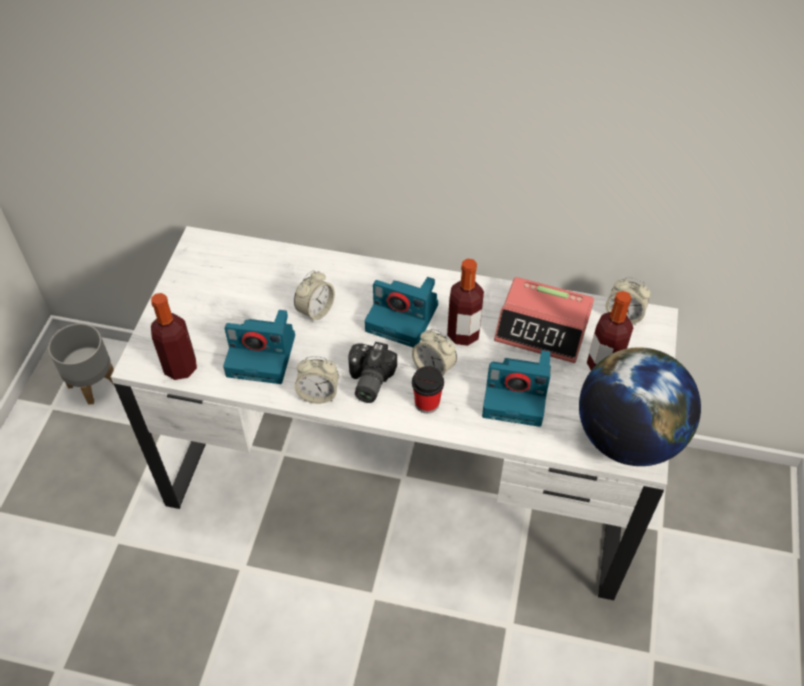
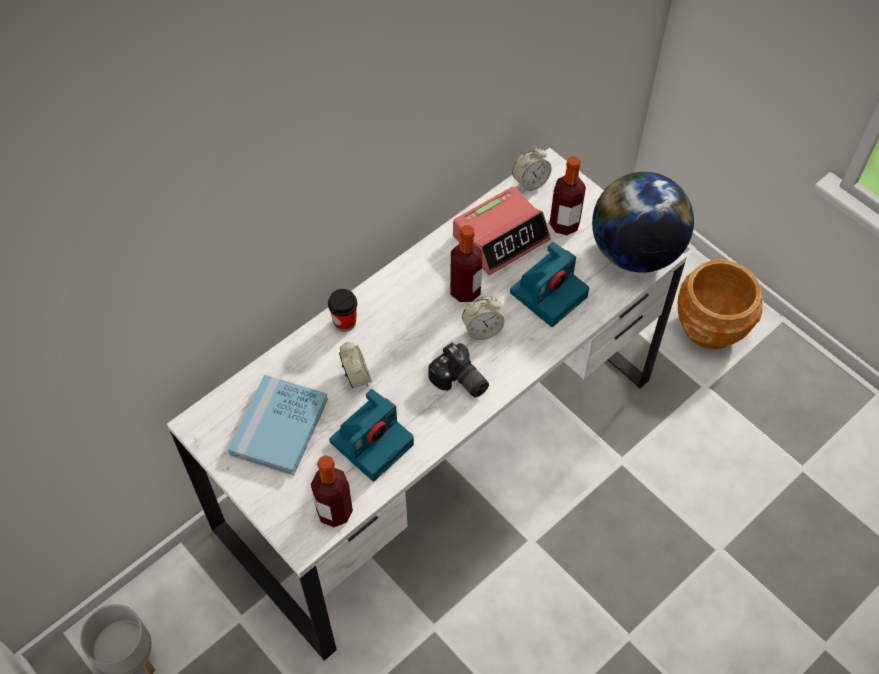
camera: 55 degrees left, 5 degrees up
alarm clock [295,356,339,404] -> none
camera [365,277,438,347] -> none
cup [412,366,444,414] -> cup moved to [328,289,358,332]
none -> blue book [228,375,328,475]
none -> brown planter [678,260,763,350]

